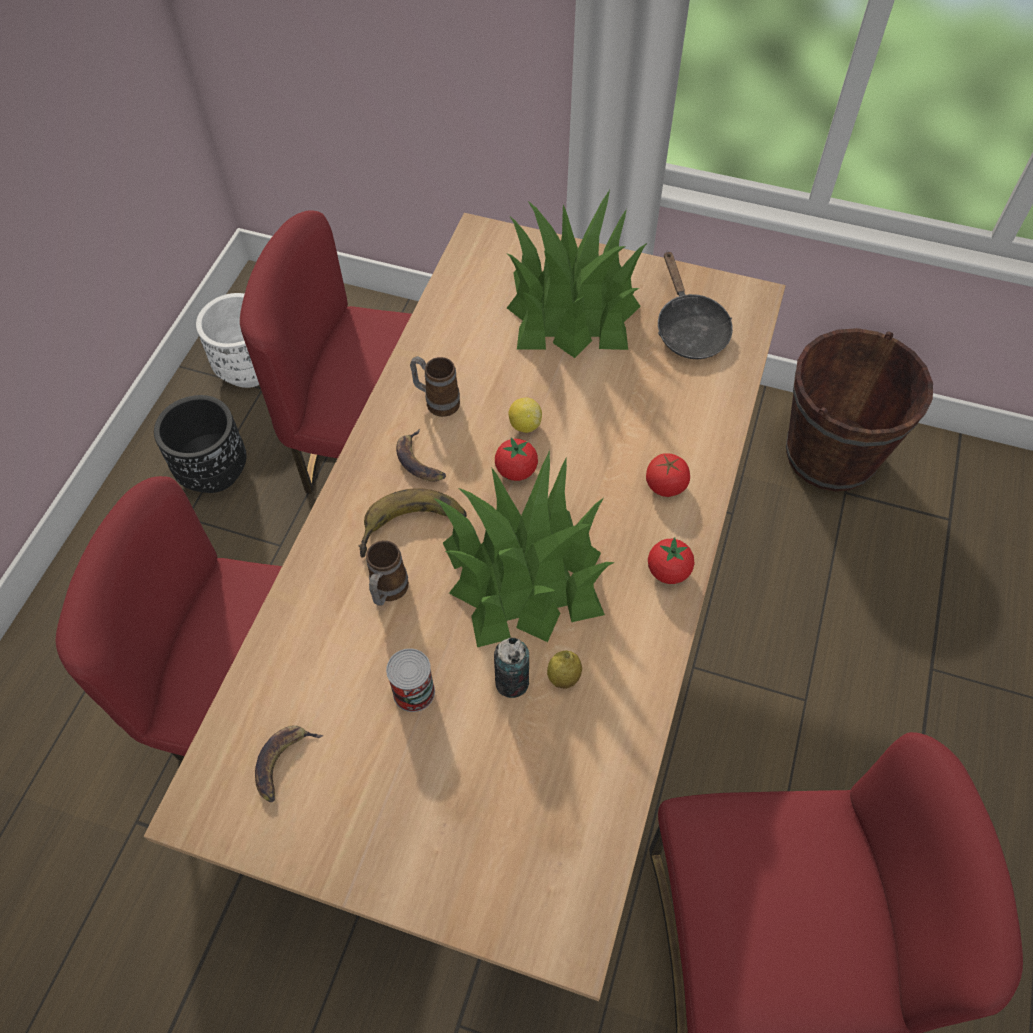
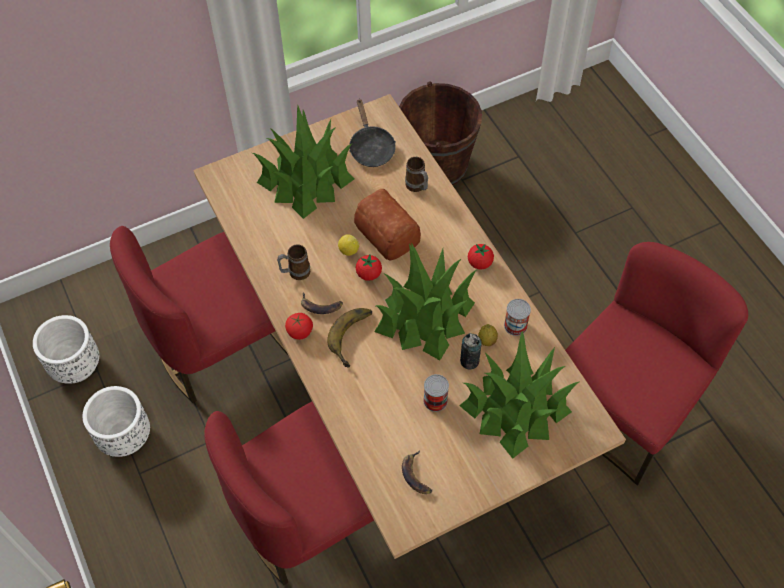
camera: 45 degrees left, 0 degrees up
black planter [154,395,247,493] -> white planter [82,386,150,457]
mug [366,540,409,606] -> mug moved to [405,157,428,192]
tomato [646,453,690,497] -> tomato moved to [285,313,313,340]
black frying pan [658,251,733,359] -> black frying pan turned 45 degrees clockwise [349,99,396,167]
none -> bread [354,189,421,261]
none -> potted plant [459,331,579,459]
none -> can [504,299,531,336]

